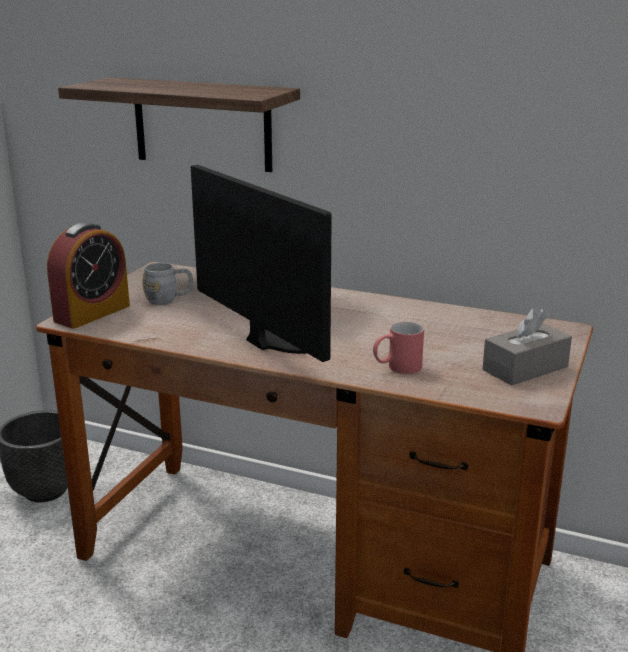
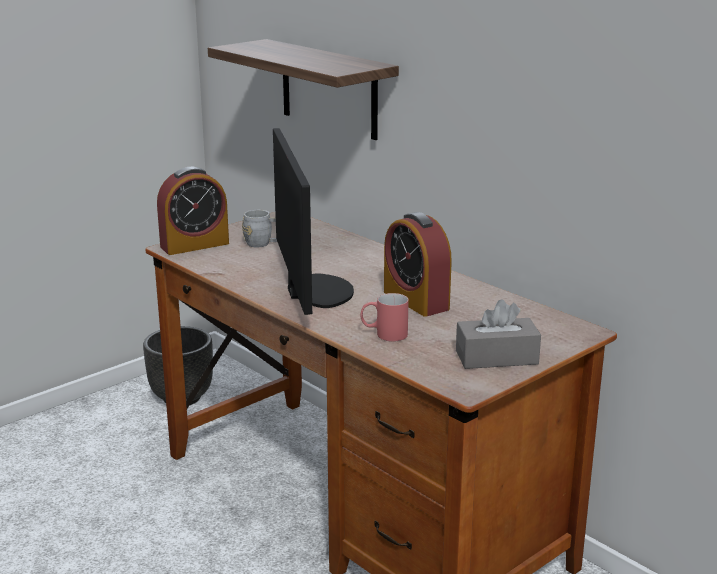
camera: 25 degrees right, 0 degrees up
none -> alarm clock [384,212,452,317]

